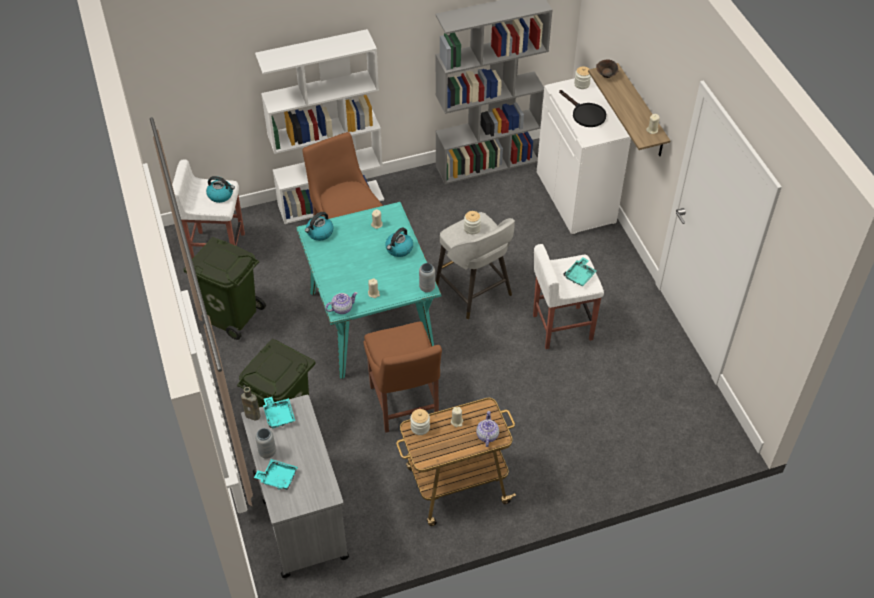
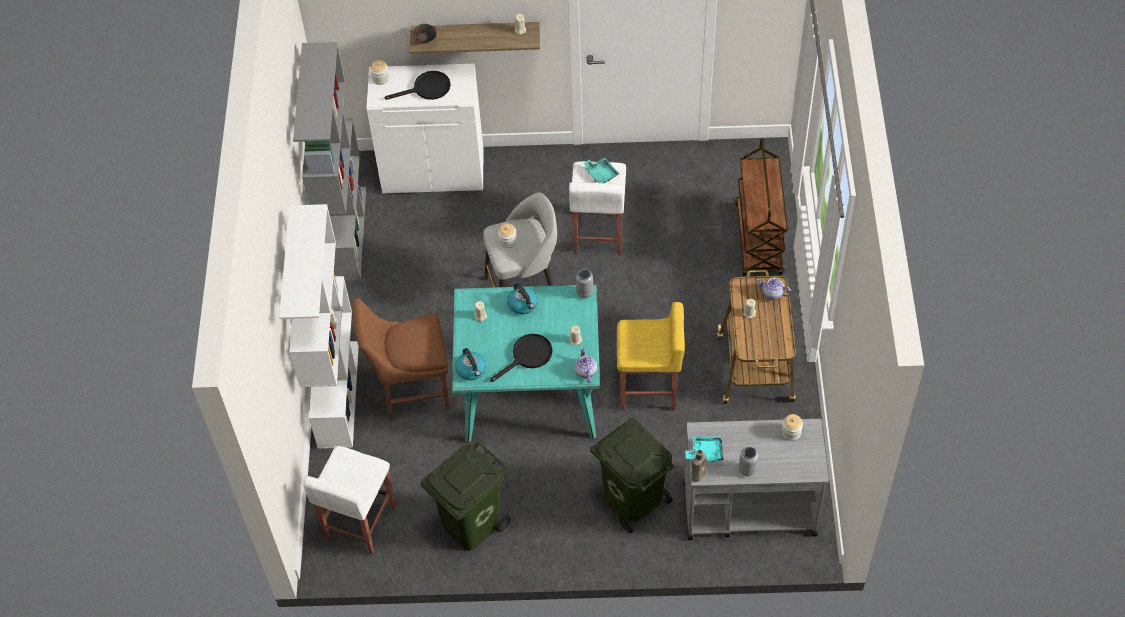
camera: 70 degrees left, 5 degrees up
kettle [206,176,235,203] -> none
turquoise tray [254,459,298,490] -> none
brown chair [364,322,442,433] -> yellow stool [617,302,685,411]
jar [410,409,430,435] -> jar moved to [782,414,803,441]
none -> black frying pan [490,334,552,382]
none -> brown cart [735,139,788,276]

